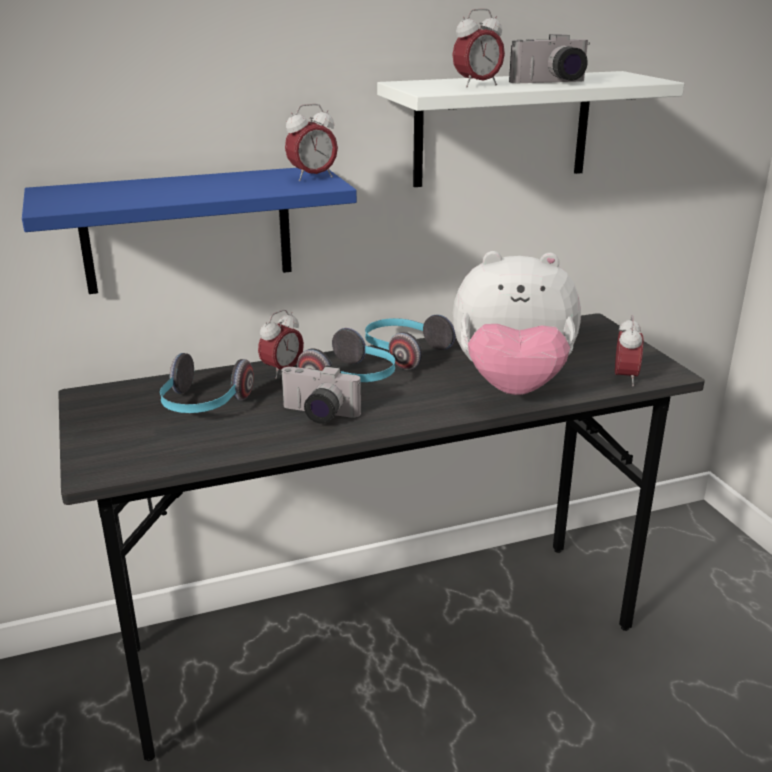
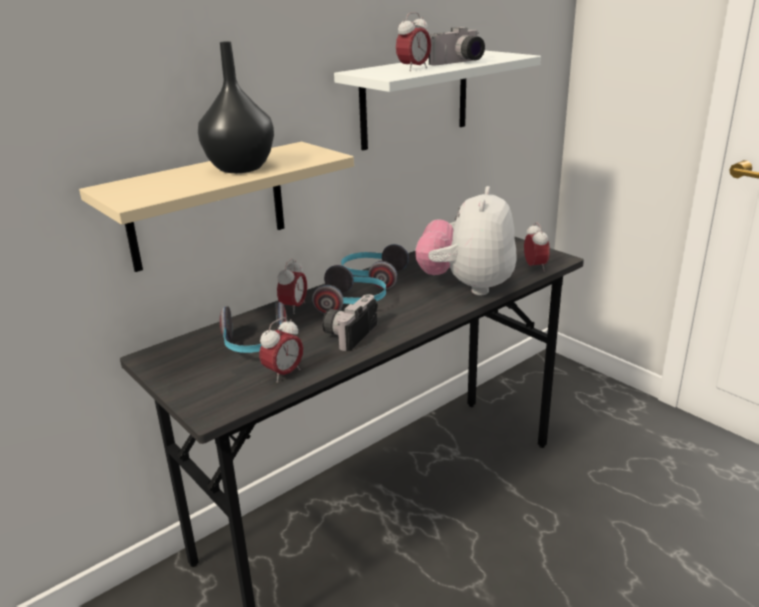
camera: 20 degrees left, 0 degrees up
blue shelf [22,168,357,294] -> beige shelf [79,142,354,272]
camera [280,366,361,424] -> camera turned 120 degrees clockwise [322,294,378,351]
alarm clock [285,104,338,181] -> alarm clock moved to [259,317,303,383]
plush toy [453,251,581,395] -> plush toy turned 120 degrees clockwise [416,186,517,295]
none -> black vase [198,41,274,173]

